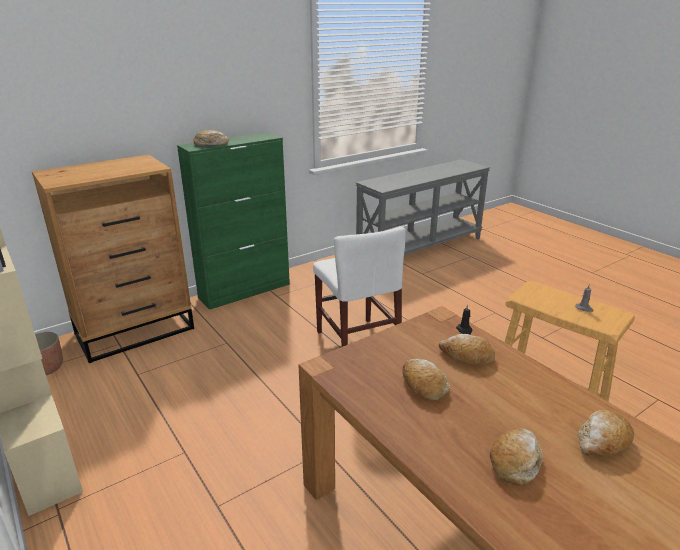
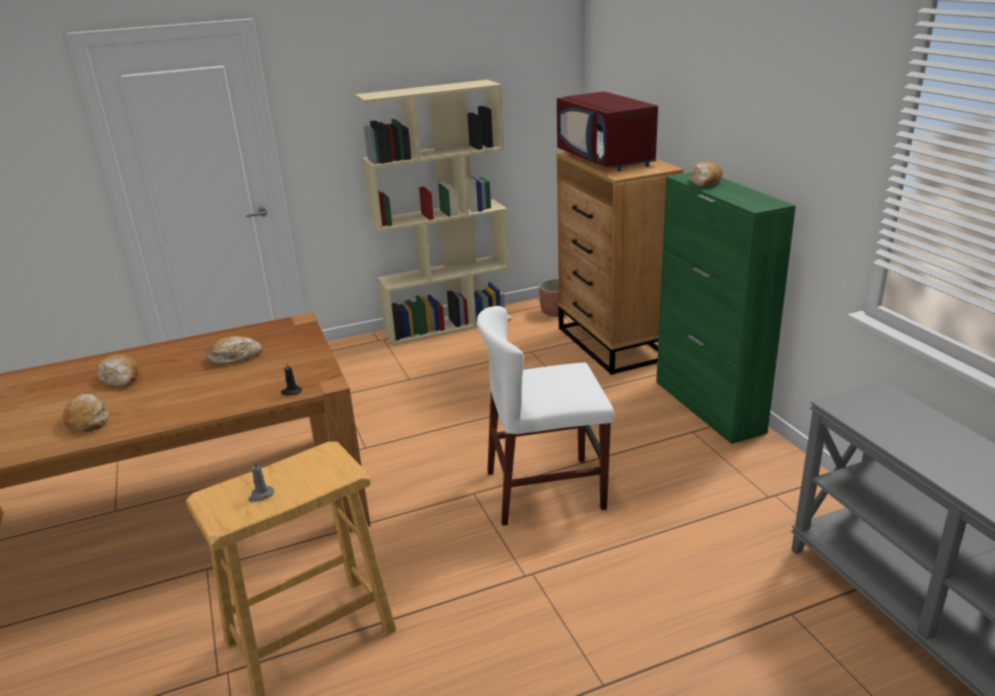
camera: 105 degrees right, 0 degrees up
bread [439,334,495,364] -> none
none -> red microwave [557,91,658,171]

